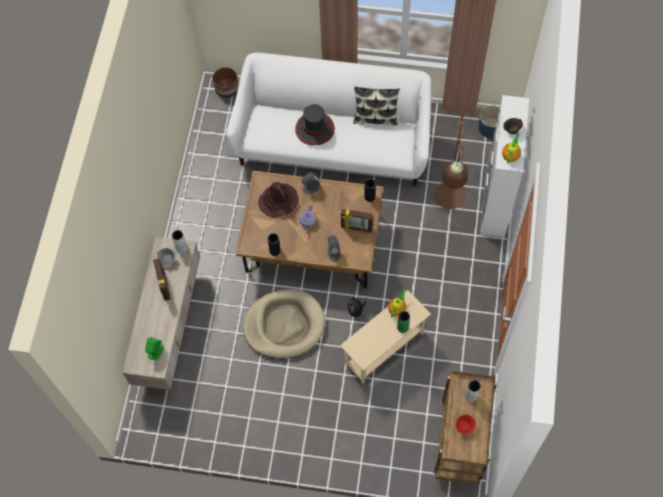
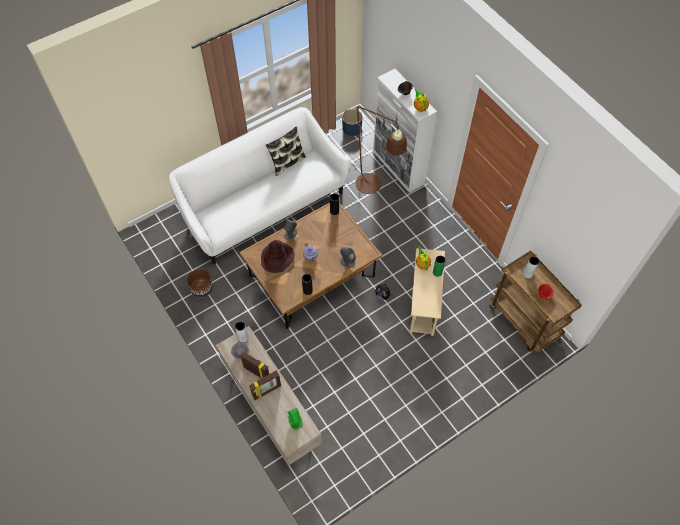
camera: 45 degrees left, 5 degrees down
brown planter [213,67,239,98] -> brown planter moved to [187,269,213,297]
beige dog bed [243,289,325,359] -> none
hat [295,104,335,145] -> none
picture frame [341,209,373,233] -> picture frame moved to [249,370,281,400]

